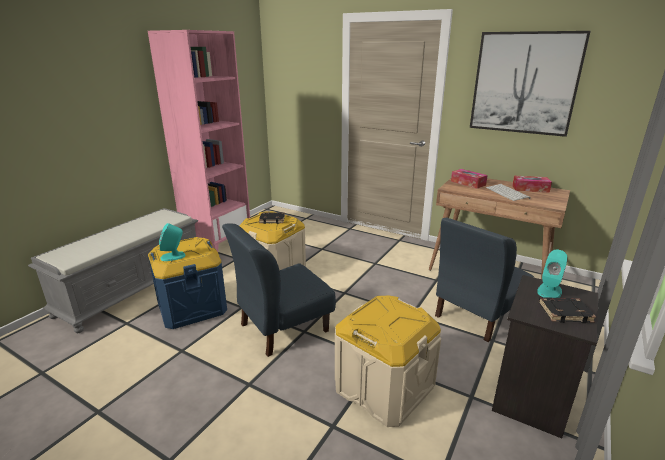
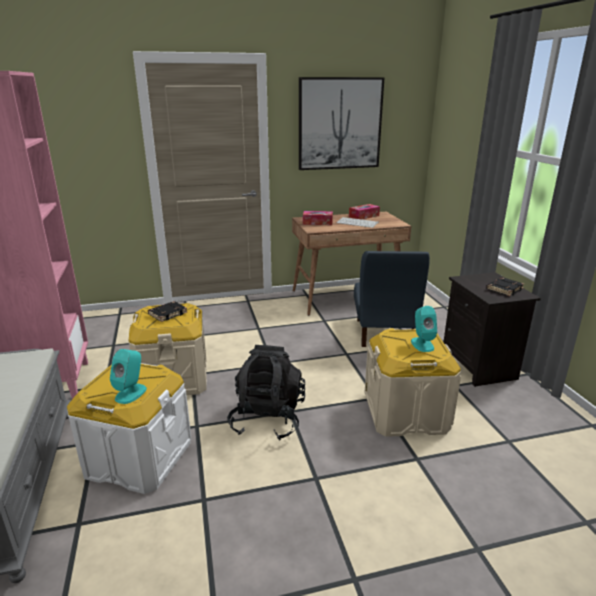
camera: 45 degrees left, 0 degrees up
blue storage box [148,237,227,329] -> white storage box [67,363,191,494]
blue chair [222,223,336,357] -> black backpack [227,345,305,440]
turquoise speaker [537,250,567,298] -> turquoise speaker moved to [411,306,437,352]

